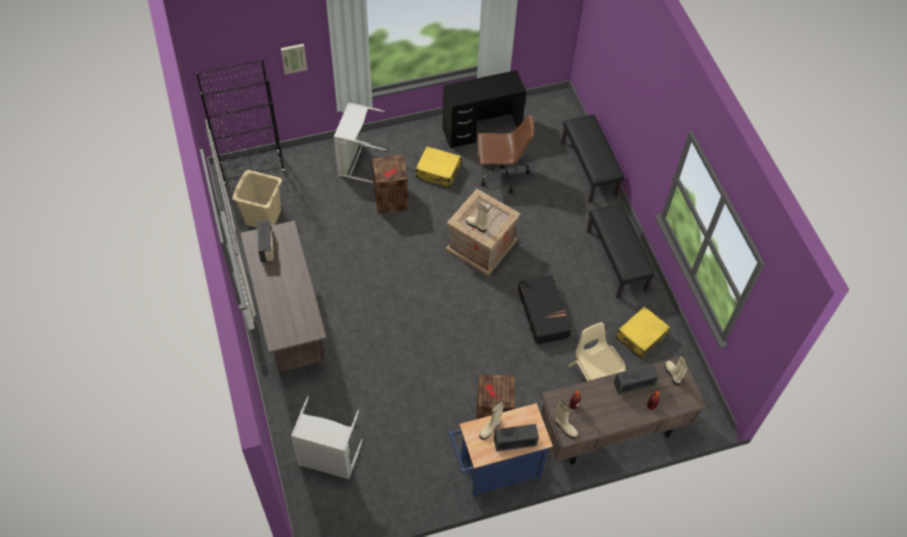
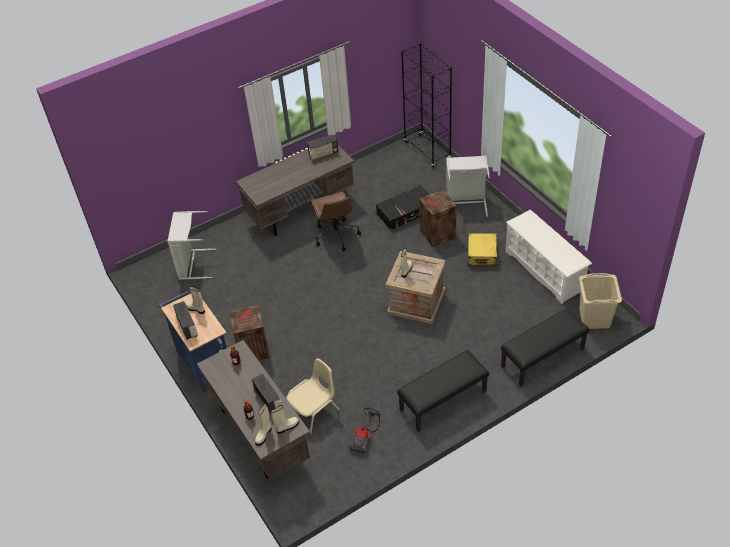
camera: 80 degrees right, 10 degrees down
beige laundry basket [232,170,282,228] -> beige laundry basket moved to [579,273,622,329]
picture [281,44,307,75] -> none
black desk [442,70,526,148] -> white shoe rack [505,210,592,304]
brown office chair [477,115,534,194] -> brown office chair moved to [311,191,361,251]
black suitcase [518,275,572,345] -> black suitcase moved to [376,185,429,230]
beige boot [555,401,578,438] -> beige boot moved to [255,404,272,446]
yellow suitcase [616,306,670,359] -> vacuum cleaner [349,408,381,454]

